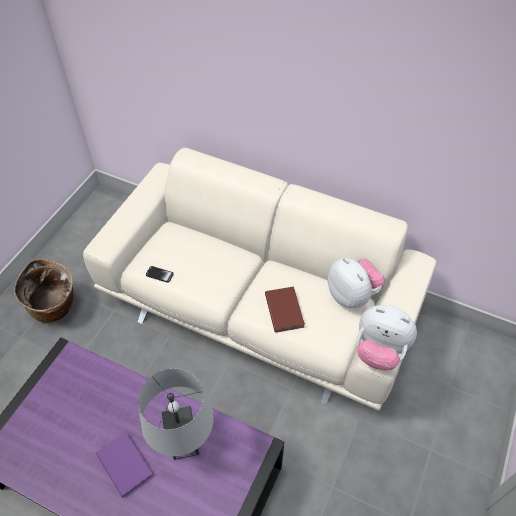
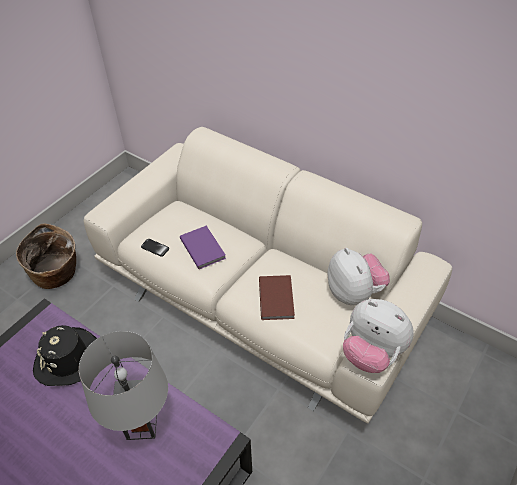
camera: 10 degrees right, 5 degrees down
purple book [96,432,153,498] -> purple book moved to [180,226,226,269]
none -> black hat [33,325,97,386]

